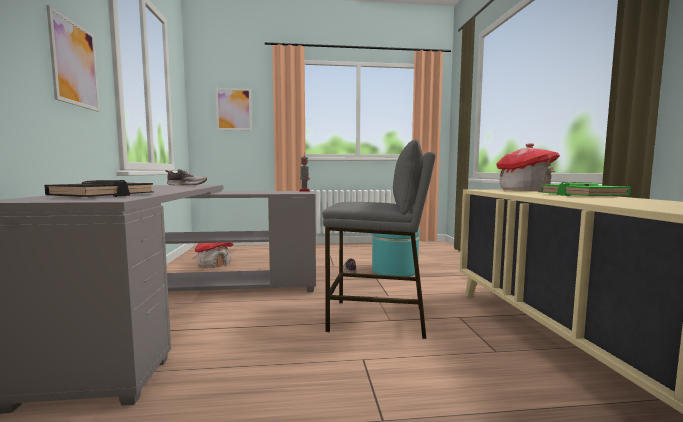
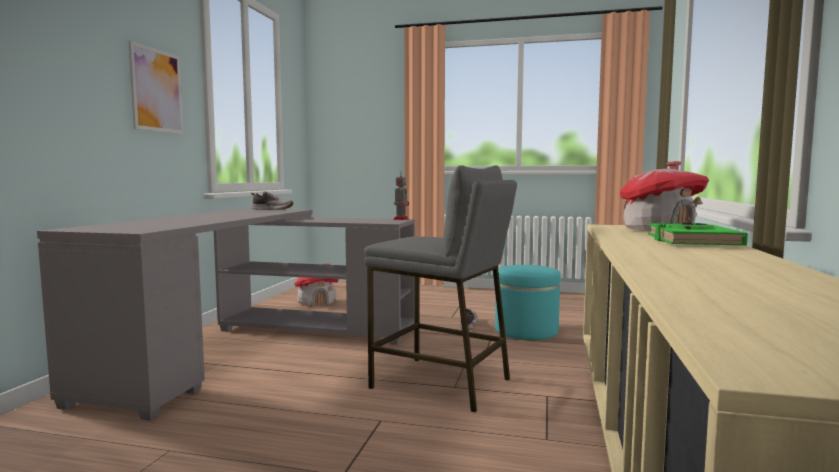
camera: 20 degrees right, 0 degrees up
black book [44,180,154,197] -> none
picture [215,88,252,131] -> none

